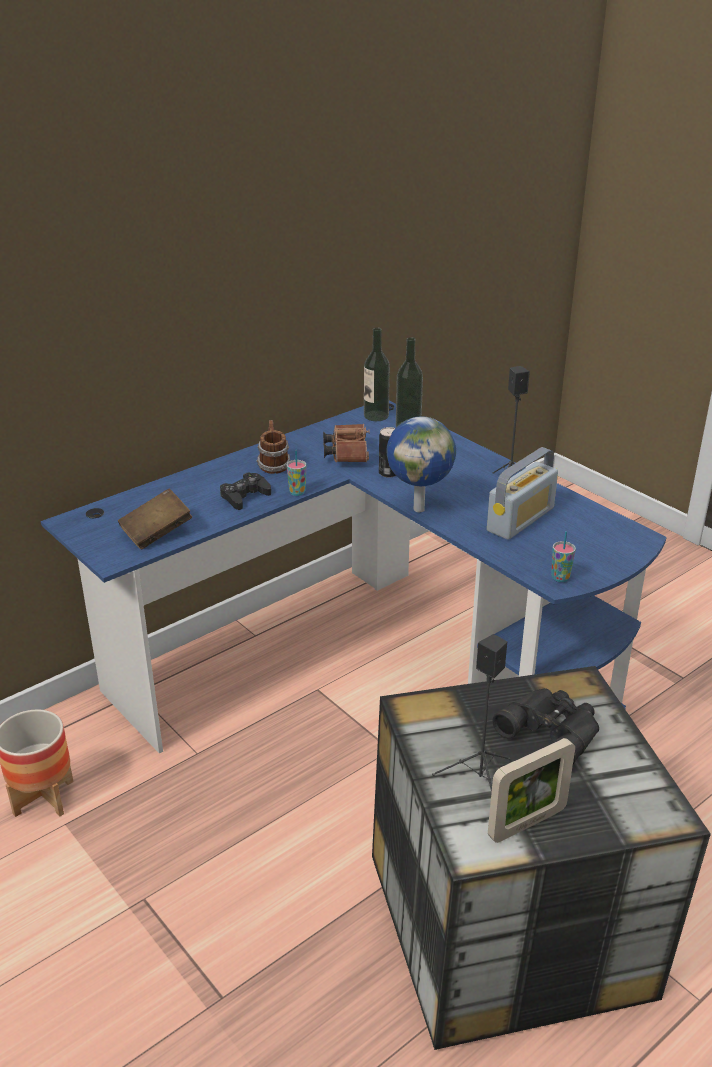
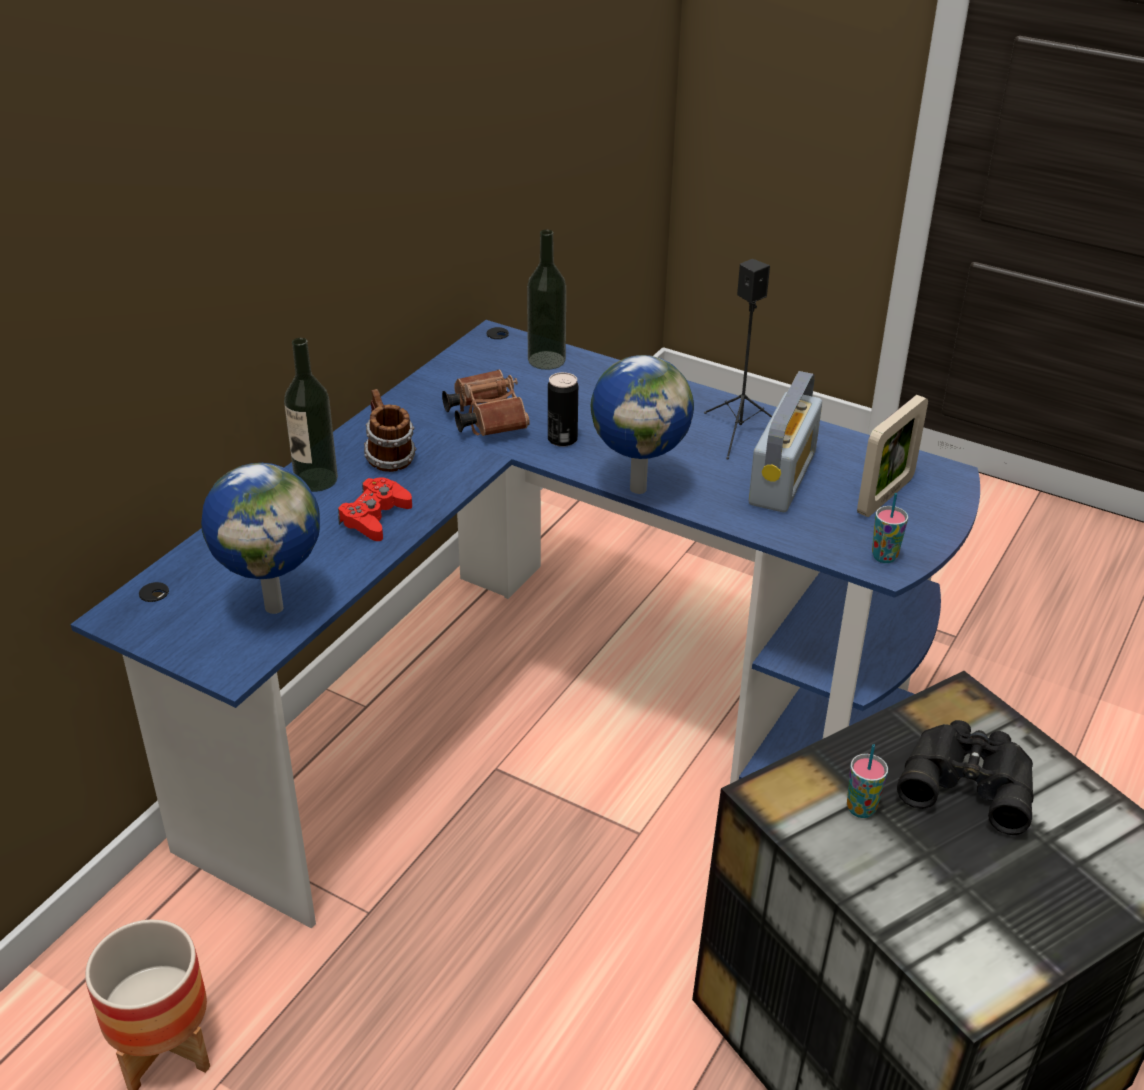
camera: 20 degrees left, 5 degrees up
brown book [118,489,192,549] -> globe [201,463,320,614]
black game controller [220,473,271,510] -> red game controller [338,477,412,541]
cup [287,450,306,496] -> cup moved to [847,744,888,818]
bottle [364,328,390,421] -> bottle moved to [284,338,338,492]
black speaker [432,634,510,793] -> none
picture frame [488,738,575,843] -> picture frame moved to [857,395,928,517]

